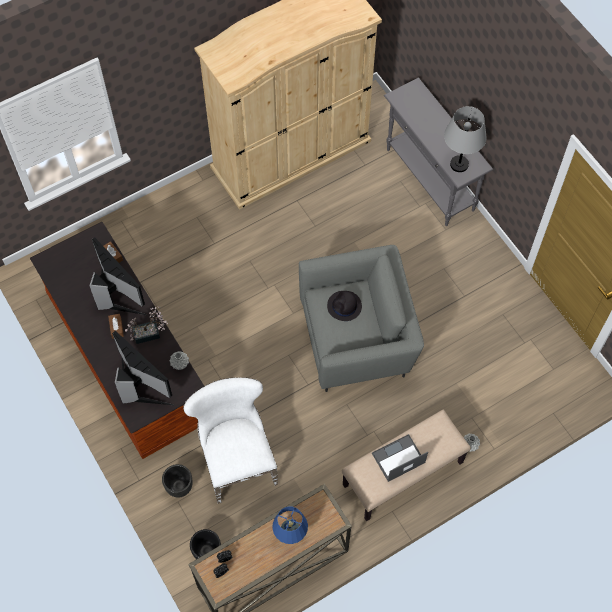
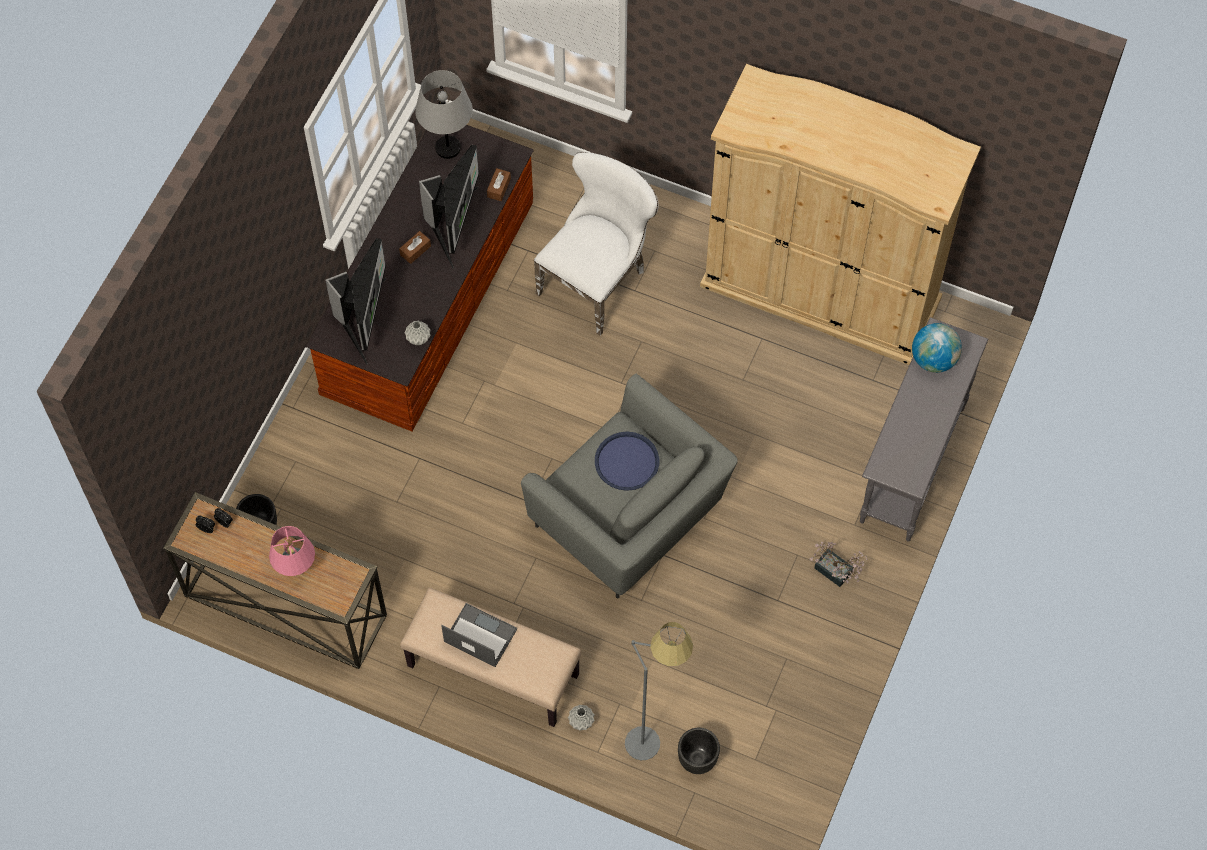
camera: 55 degrees right, 0 degrees up
potted plant [125,306,168,344] -> potted plant moved to [809,542,867,587]
black planter [162,464,193,498] -> black planter moved to [678,728,720,774]
white chair [183,377,278,504] -> white chair moved to [534,152,659,336]
blue table lamp [272,506,308,544] -> pink table lamp [269,526,315,576]
black hat [327,291,362,321] -> blue tray [595,432,659,491]
grey table lamp [444,106,487,172] -> grey table lamp moved to [415,70,473,159]
none -> grey floor lamp [625,622,693,760]
none -> globe [912,323,962,373]

